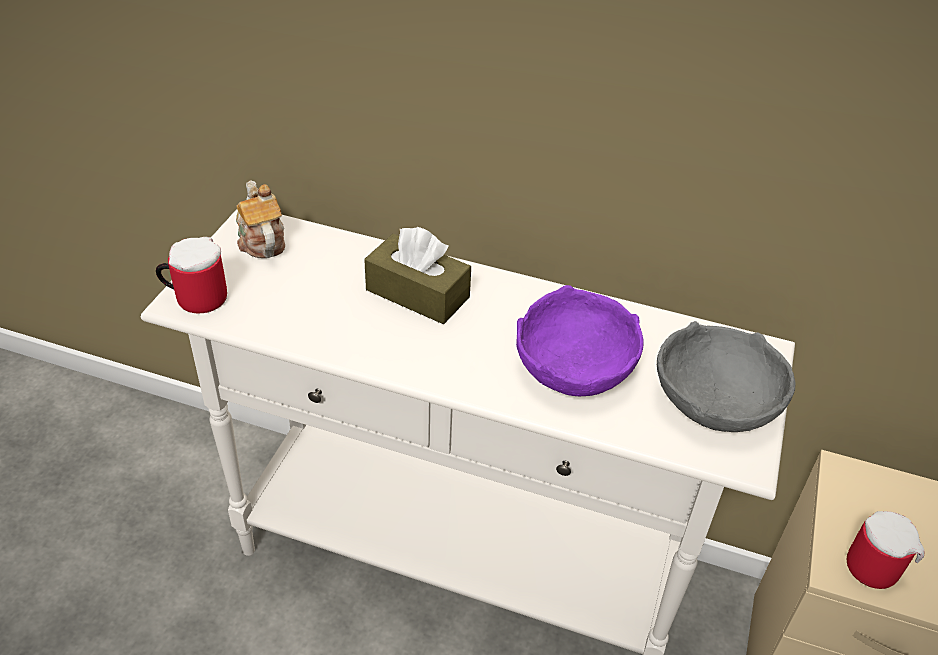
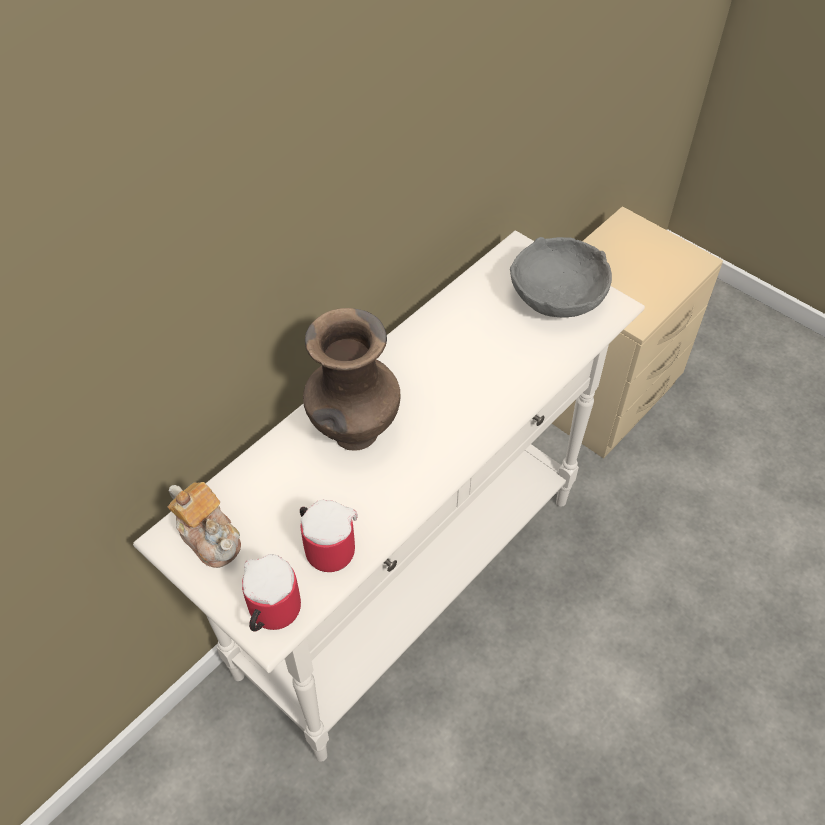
camera: 65 degrees left, 10 degrees up
teapot [236,180,285,258] -> teapot turned 135 degrees counterclockwise [168,482,241,568]
brown tissue box [364,227,471,324] -> brown vase [303,308,401,451]
purple bowl [516,285,644,396] -> none
mug [847,511,925,589] -> mug moved to [300,499,358,572]

